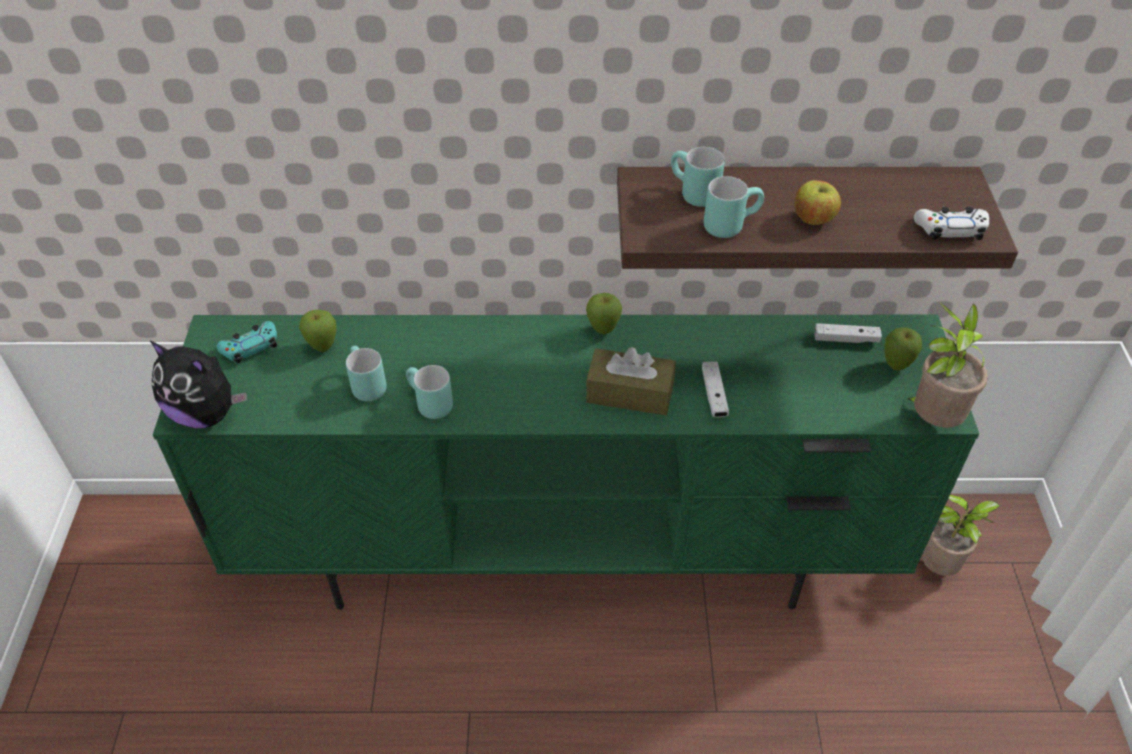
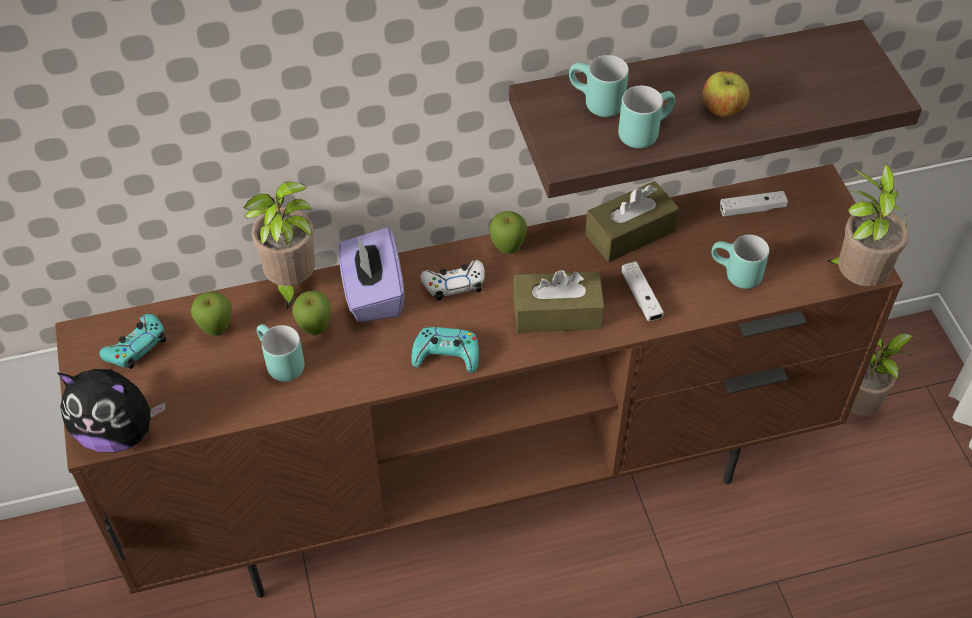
camera: 15 degrees left, 5 degrees up
green tv stand [153,315,979,610] -> brown tv stand [55,164,903,598]
turquoise mug [406,365,453,419] -> turquoise mug moved to [712,235,769,289]
apple [884,327,922,370] -> apple moved to [292,290,331,335]
white game controller [914,206,989,240] -> white game controller moved to [420,260,485,301]
none -> potted plant [243,182,315,311]
none -> purple tissue box [339,227,405,322]
none -> turquoise game controller [412,327,479,373]
none -> brown tissue box [585,181,679,262]

